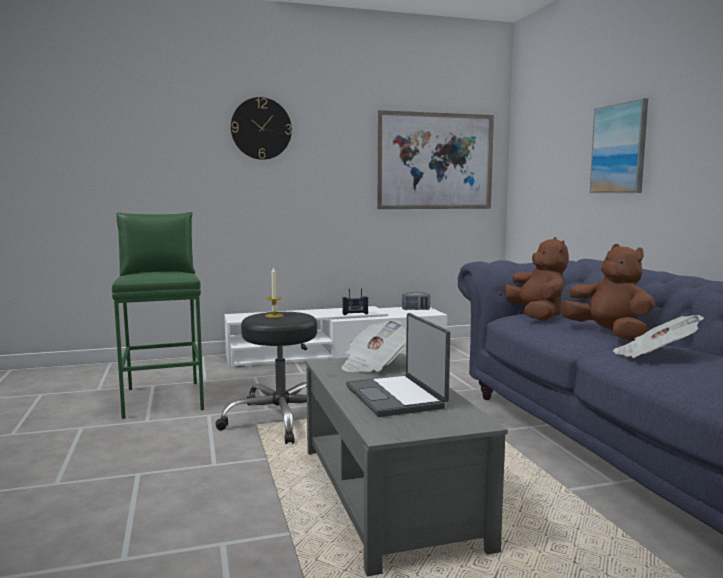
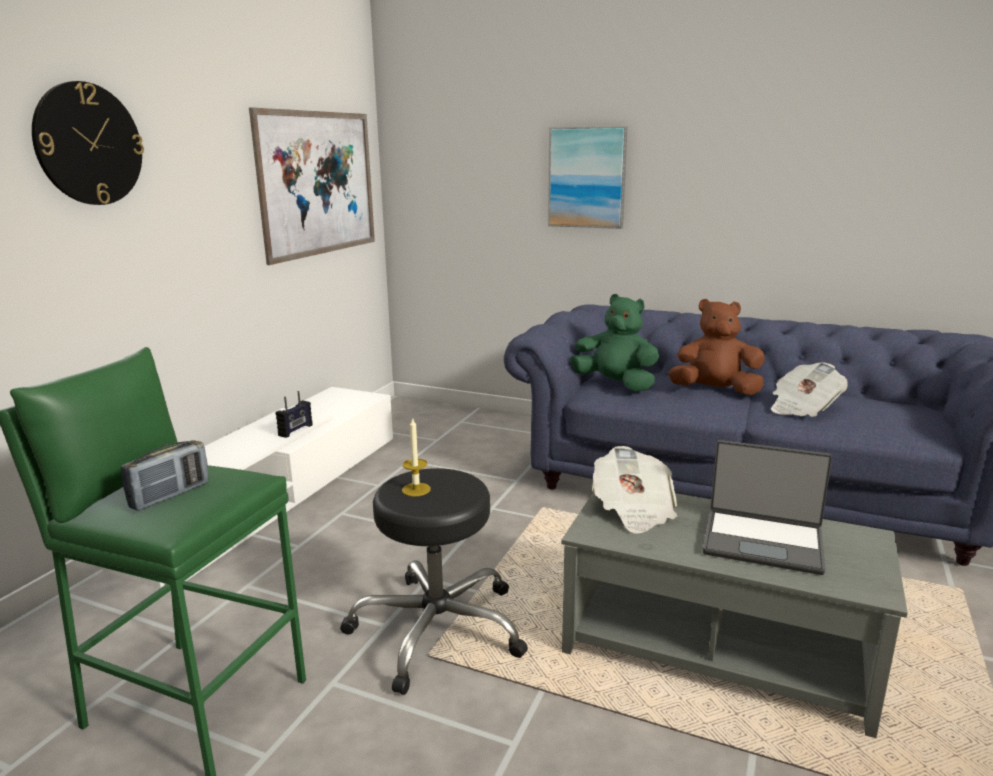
camera: 50 degrees left, 10 degrees up
radio [402,292,430,310] -> radio moved to [121,440,209,511]
brown plush toy [504,237,568,320] -> green plush toy [570,294,659,391]

